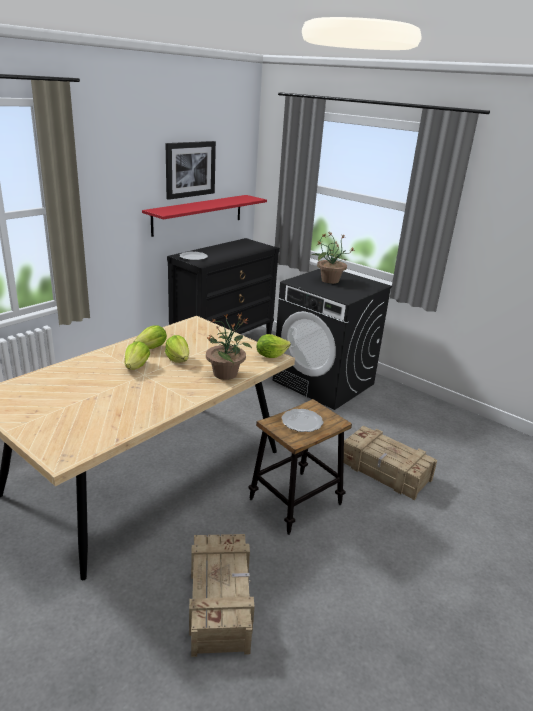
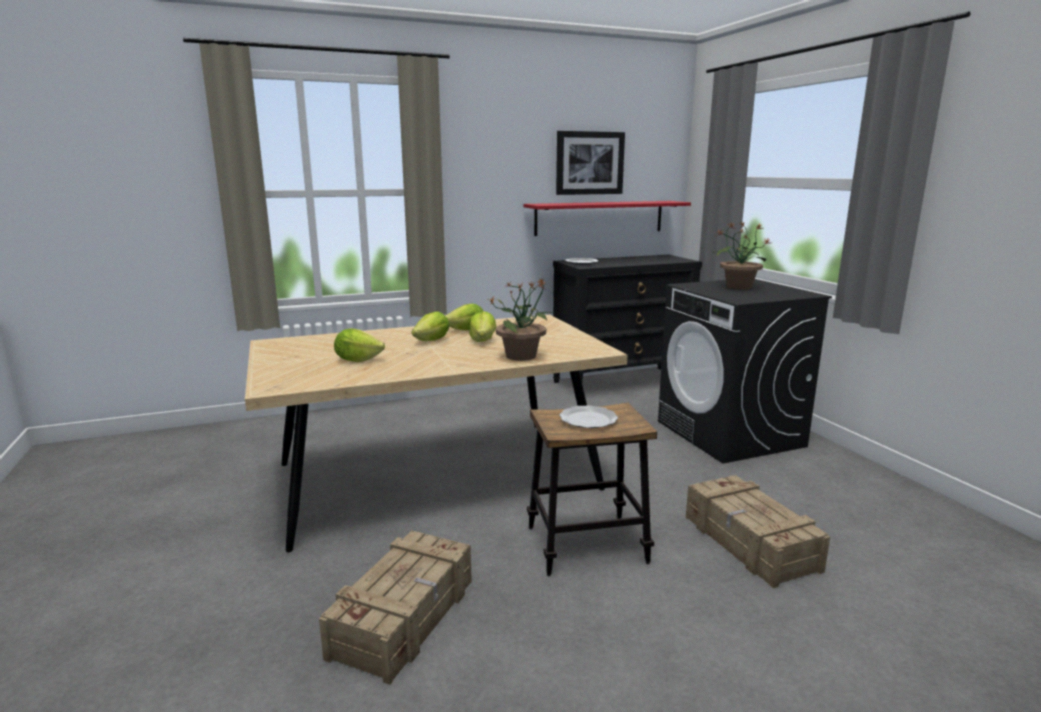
camera: 30 degrees right, 10 degrees down
lettuce [256,334,291,358] -> lettuce moved to [334,328,385,362]

